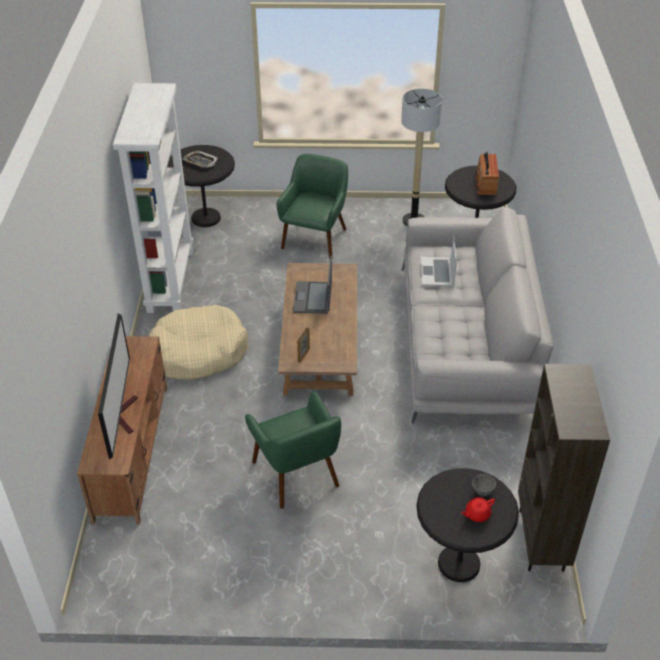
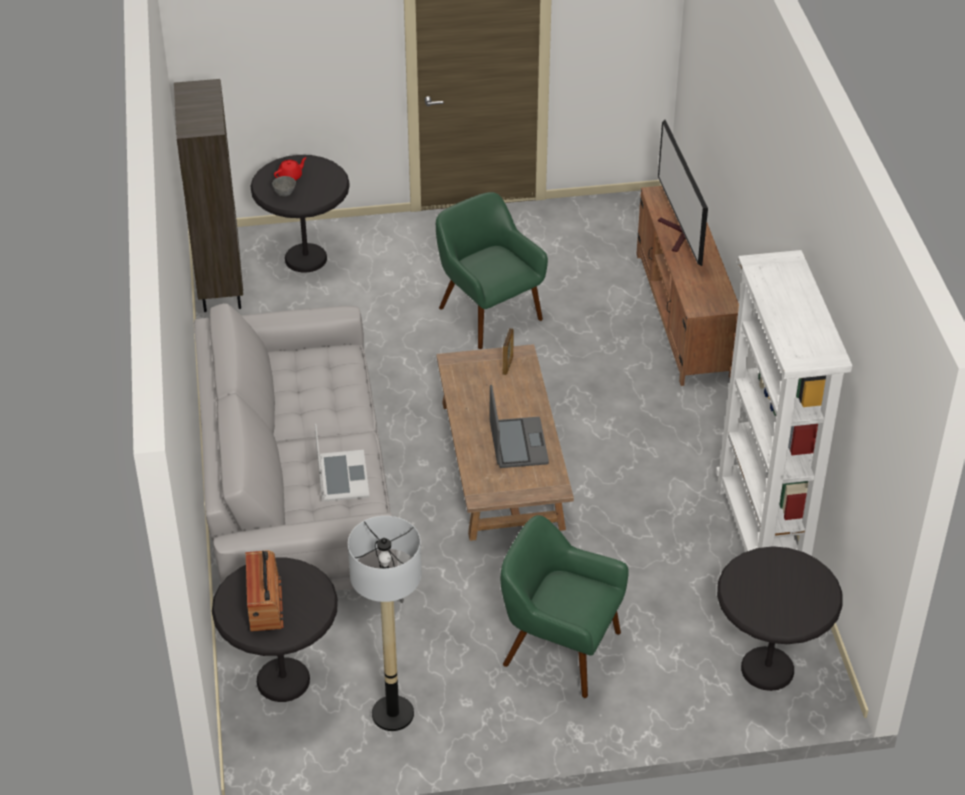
camera: 170 degrees right, 0 degrees up
beige dog bed [149,305,249,380] -> none
tray [183,151,218,168] -> none
green armchair [277,154,348,259] -> green armchair turned 105 degrees clockwise [500,515,629,698]

